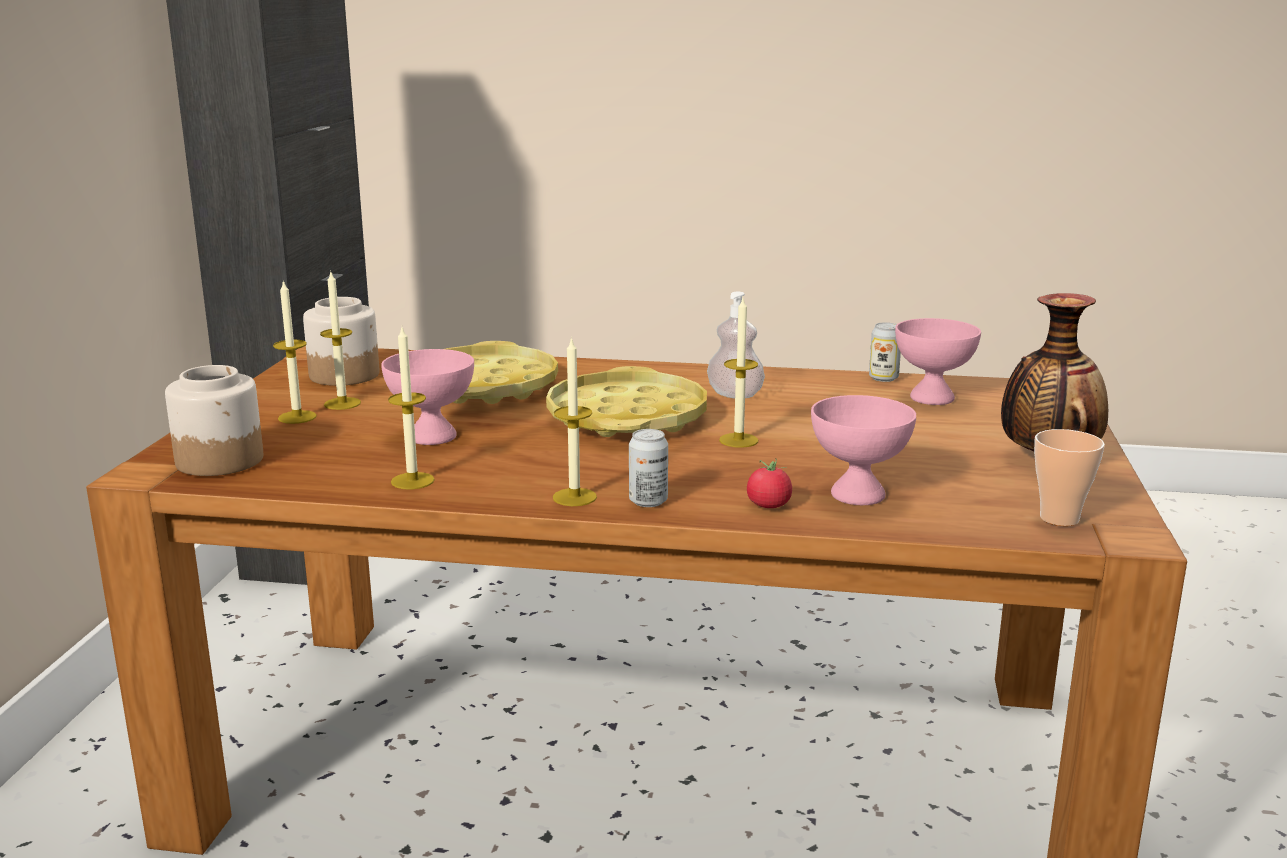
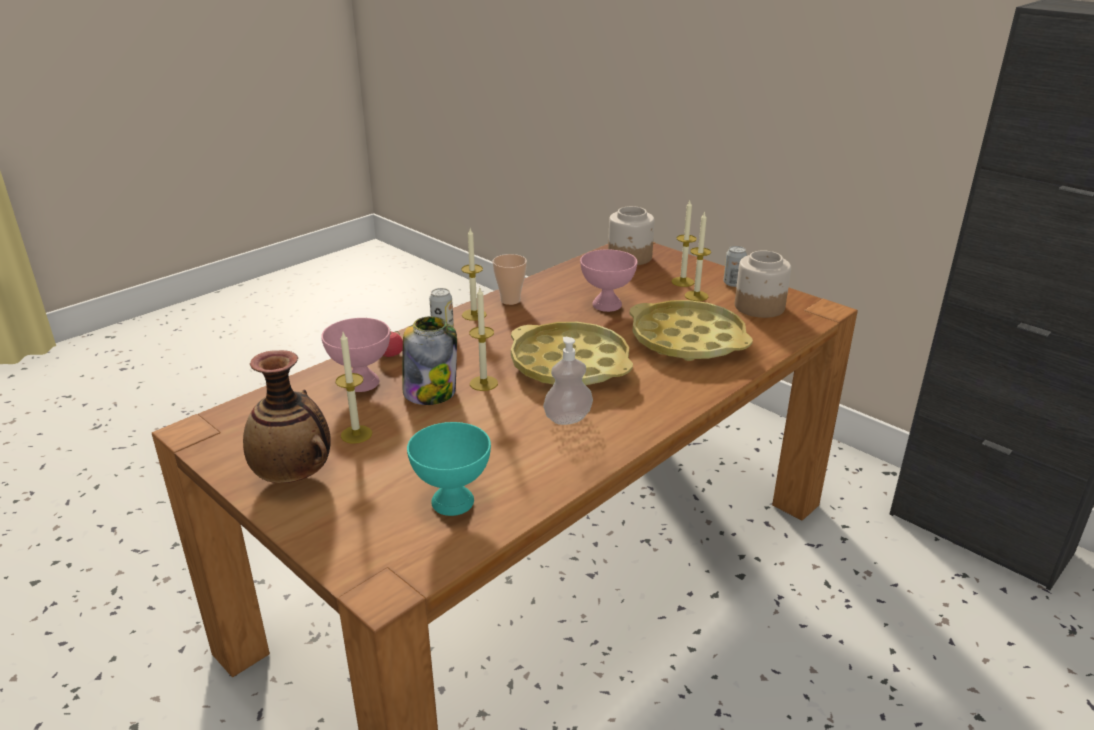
camera: 125 degrees right, 10 degrees up
candle [388,328,435,489] -> candle moved to [335,332,372,444]
can [869,322,901,382] -> can moved to [723,246,747,287]
pink bowl [895,318,981,405] -> turquoise bowl [407,422,491,516]
cup [1034,429,1105,526] -> cup moved to [492,254,527,305]
none -> jar [402,316,457,405]

